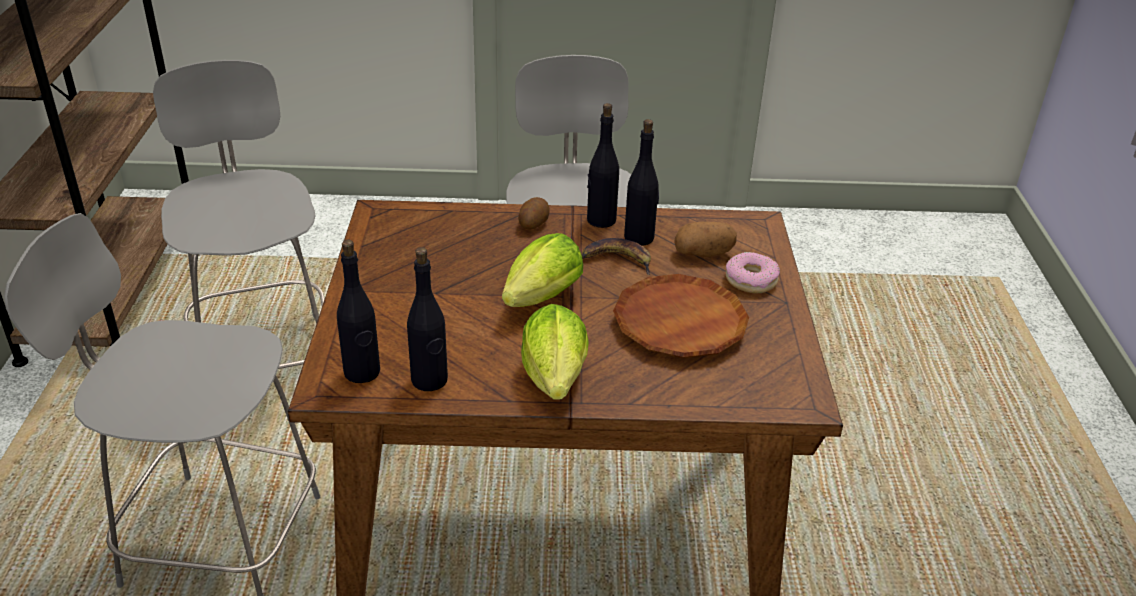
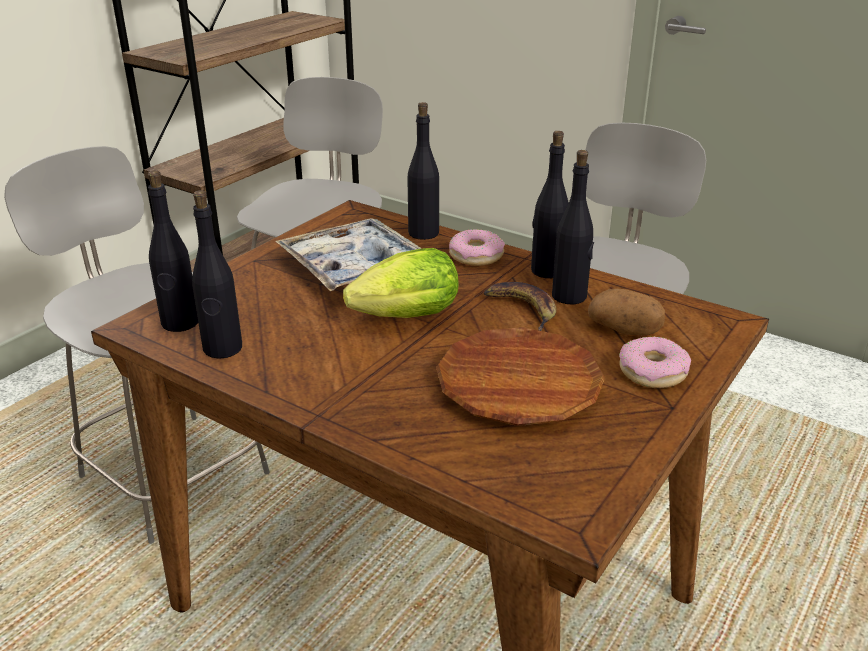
camera: 35 degrees right, 5 degrees down
potato [518,197,549,229] -> donut [449,229,505,266]
lettuce [521,304,589,399] -> none
none -> tray [276,218,422,291]
none -> black bottle [407,102,439,240]

